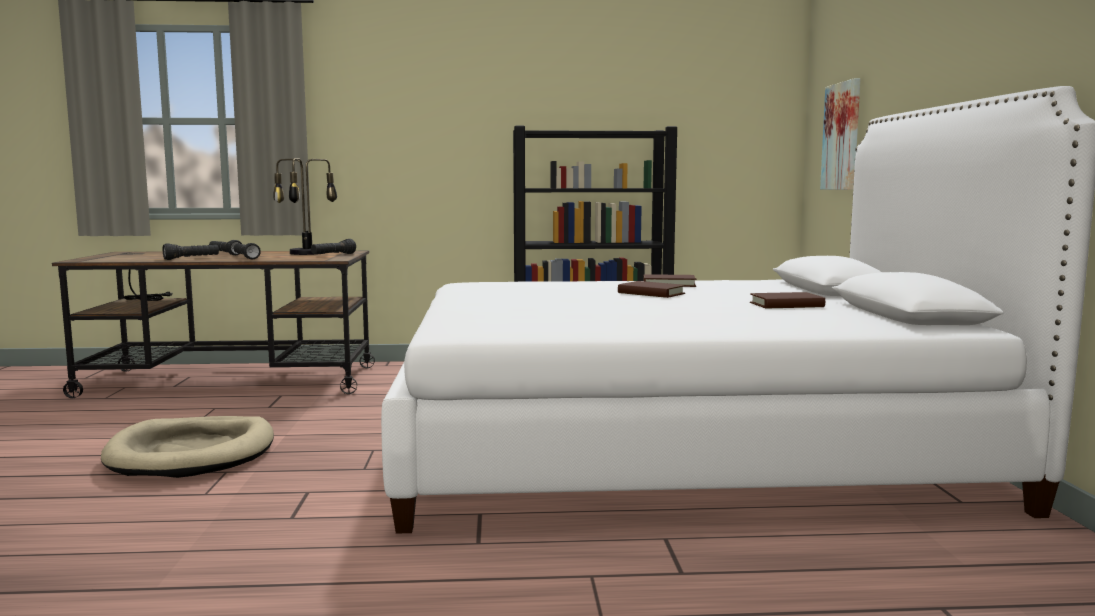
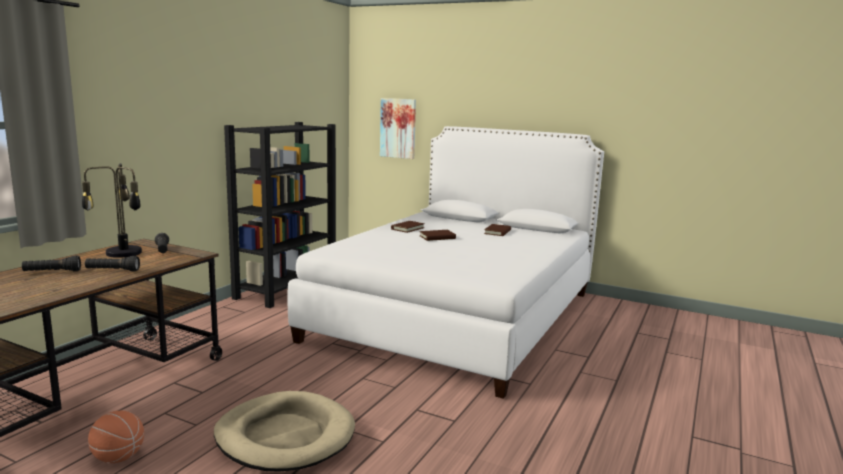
camera: 60 degrees left, 5 degrees up
black flashlight [163,243,219,260] -> none
none -> basketball [88,411,144,463]

